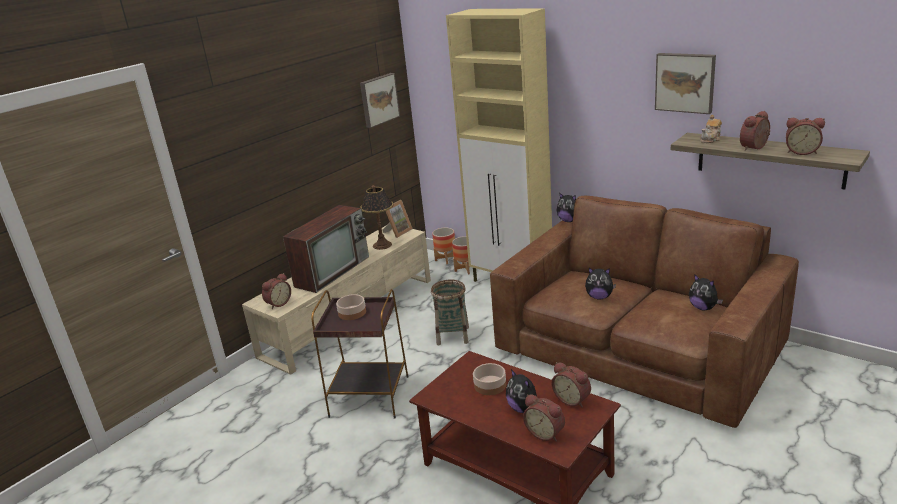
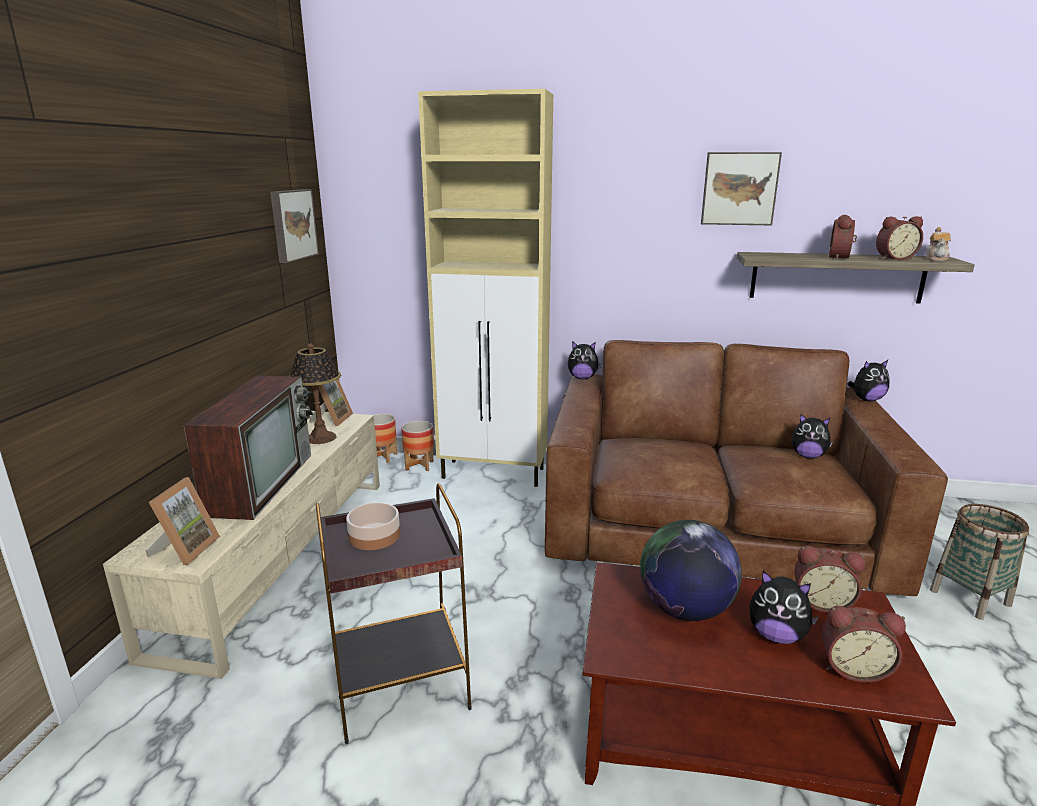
camera: 30 degrees left, 5 degrees down
alarm clock [262,273,291,309] -> picture frame [145,477,220,565]
basket [431,280,469,345] -> basket moved to [930,504,1029,620]
bowl [473,363,506,395] -> globe [640,520,742,621]
plush toy [585,268,616,300] -> plush toy moved to [848,360,890,401]
teapot [700,115,722,143] -> teapot moved to [926,227,951,261]

